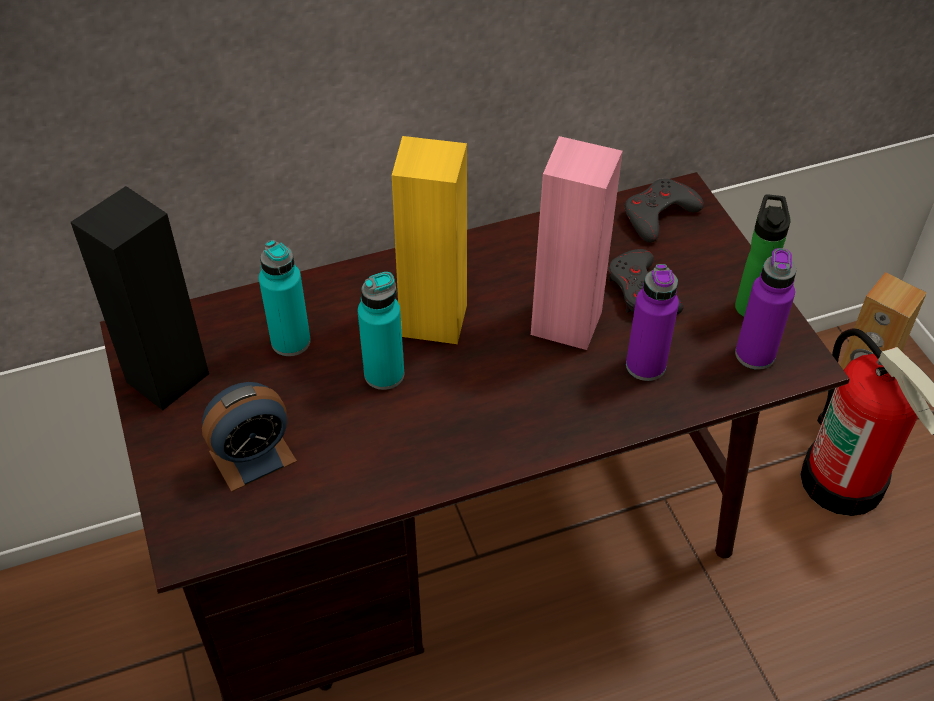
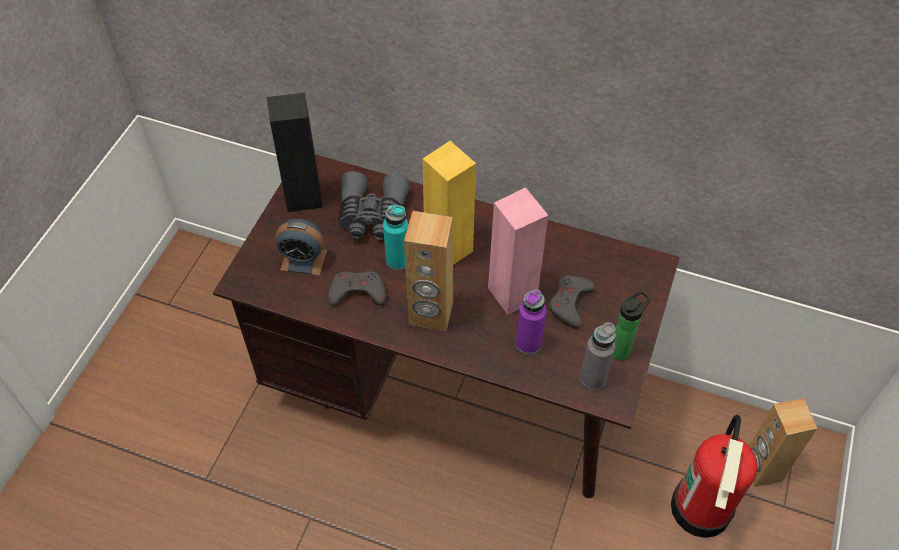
camera: 40 degrees right, 5 degrees up
turquoise bottle [259,240,311,356] -> grey binoculars [339,171,410,240]
grey game controller [625,179,704,243] -> grey game controller moved to [327,271,386,306]
purple bottle [735,248,796,370] -> grey bottle [580,322,616,390]
none -> brown speaker [404,211,453,331]

